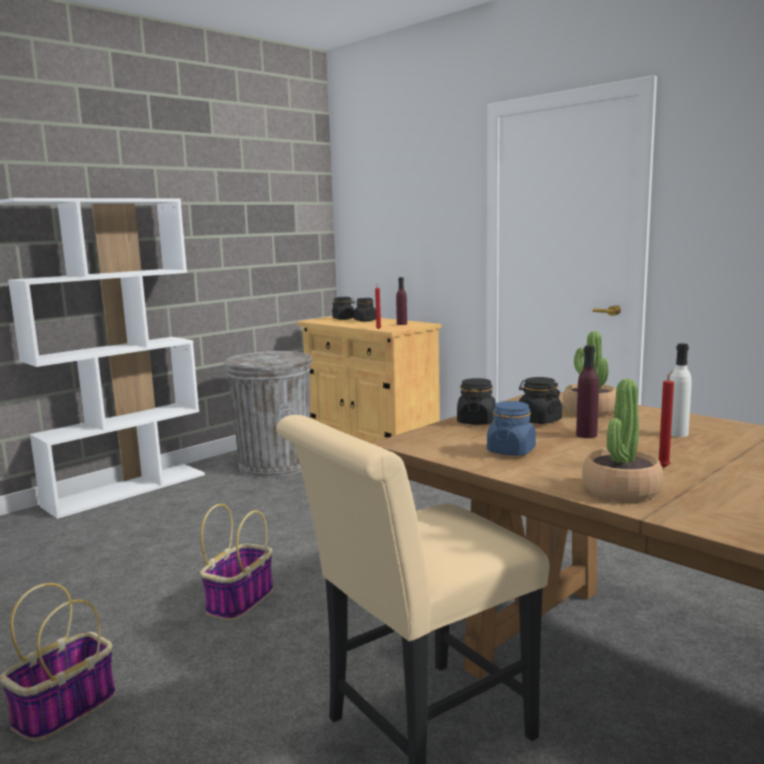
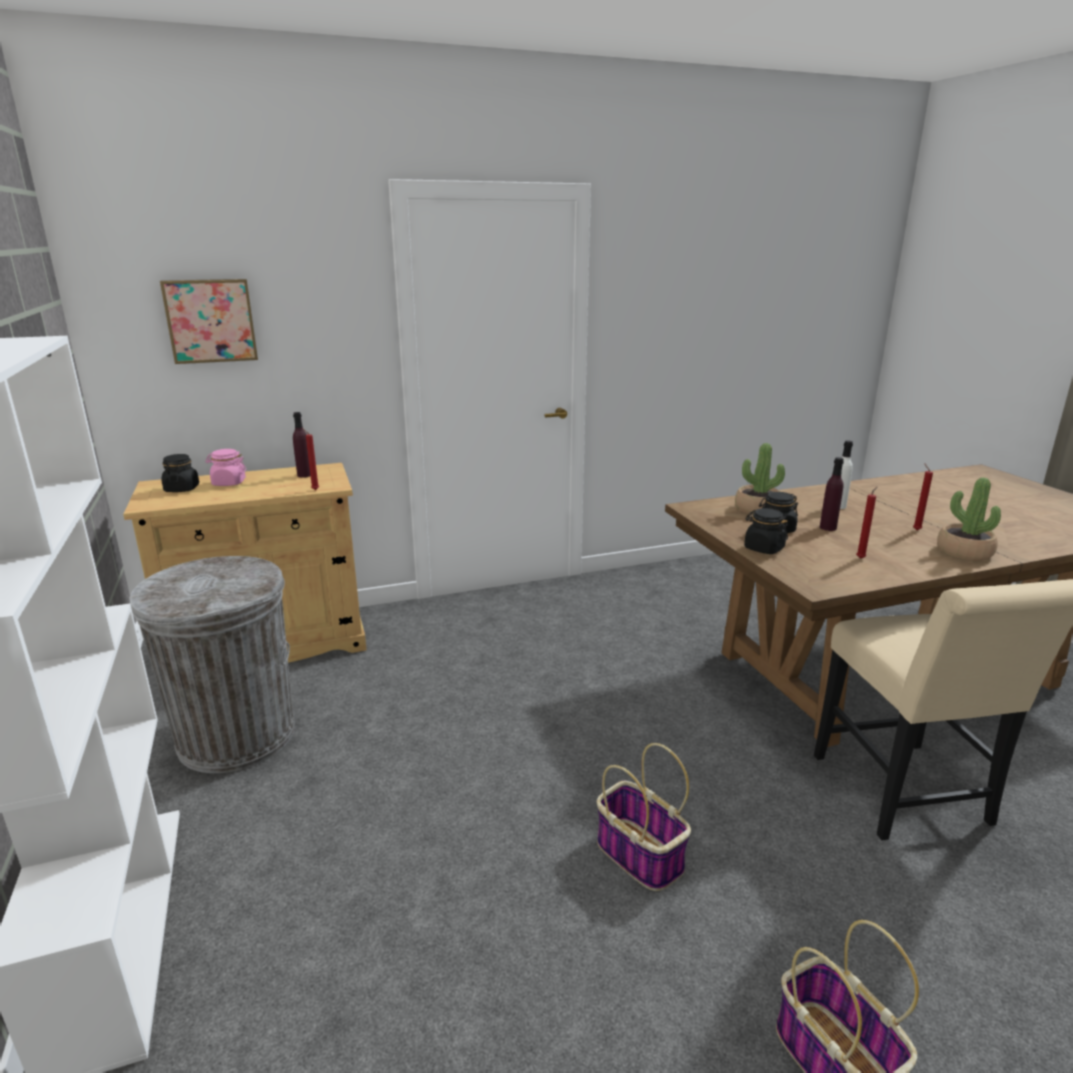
camera: 65 degrees left, 10 degrees up
black jar [354,298,376,322] -> pink jar [205,449,246,486]
blue jar [487,401,536,456] -> red candle [856,487,877,559]
none -> picture [160,279,258,364]

